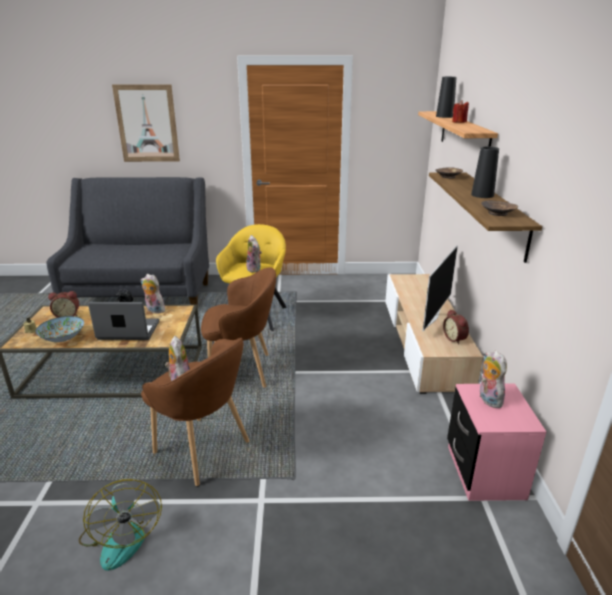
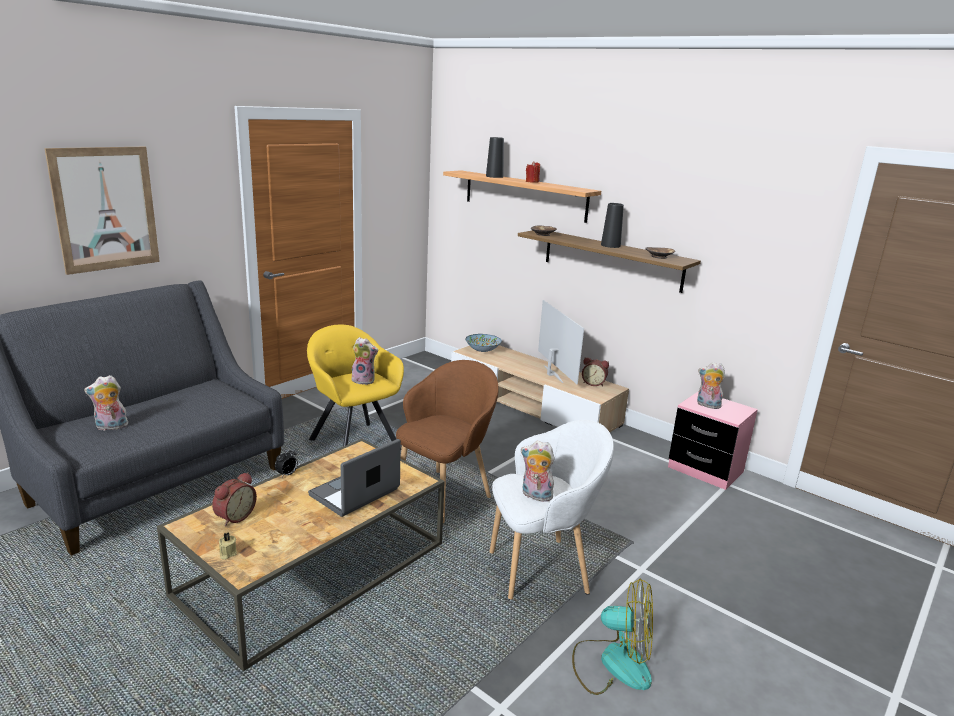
camera: 50 degrees left, 5 degrees down
bowl [35,316,84,342] -> bowl moved to [465,334,502,352]
plush toy [141,274,165,314] -> plush toy moved to [84,375,128,431]
brown armchair [141,338,249,487] -> white armchair [489,420,614,599]

